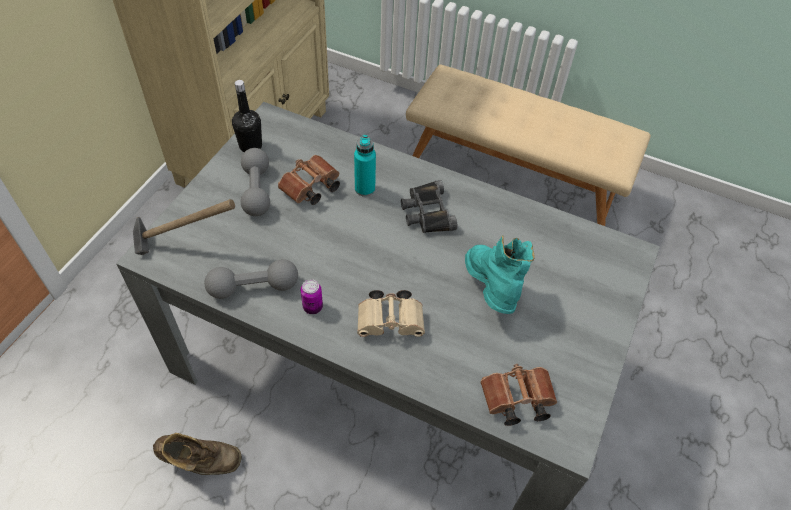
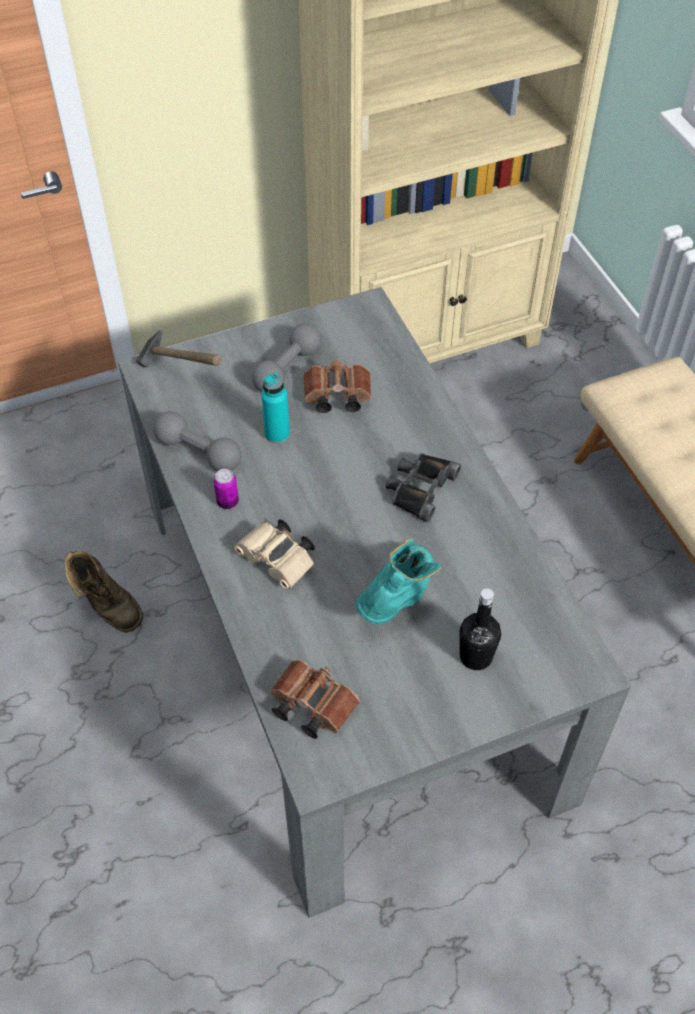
camera: 45 degrees right, 0 degrees up
black bottle [232,80,262,152] -> black bottle moved to [459,589,501,670]
turquoise bottle [354,135,376,197] -> turquoise bottle moved to [261,372,290,444]

